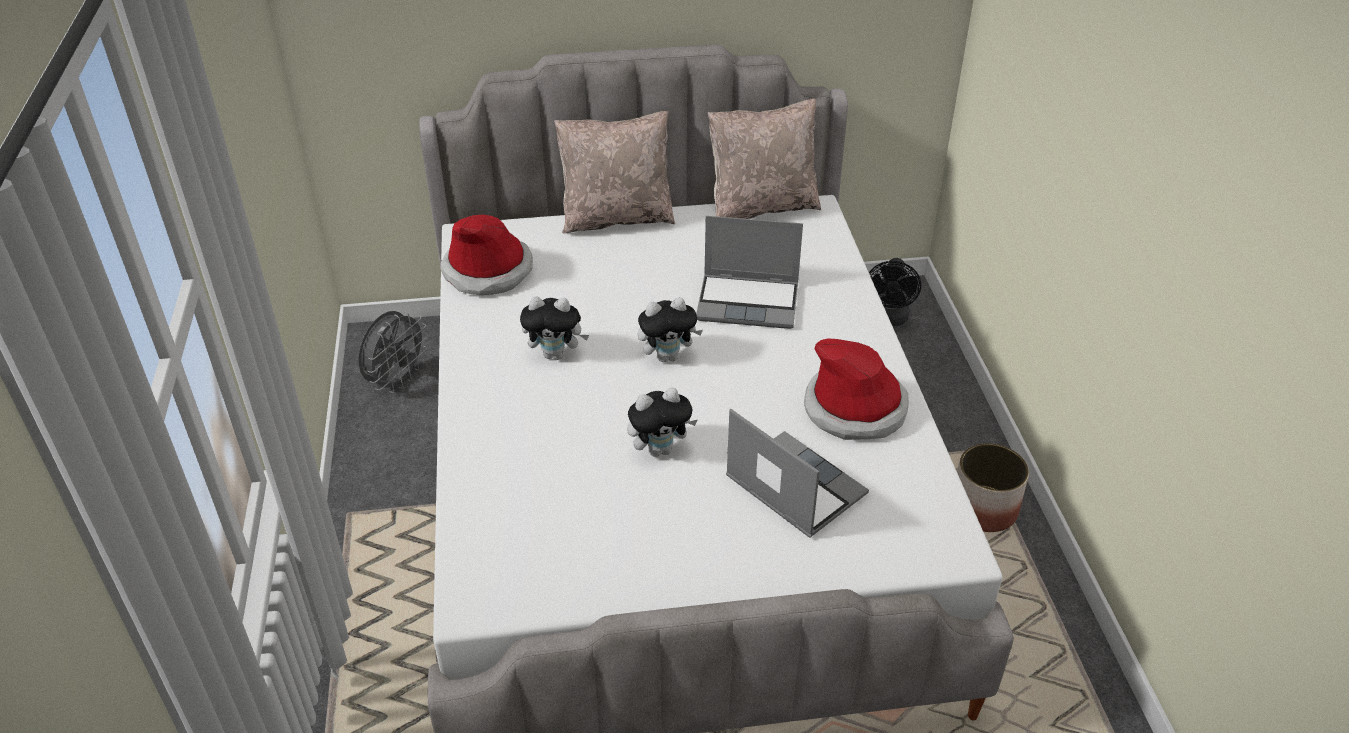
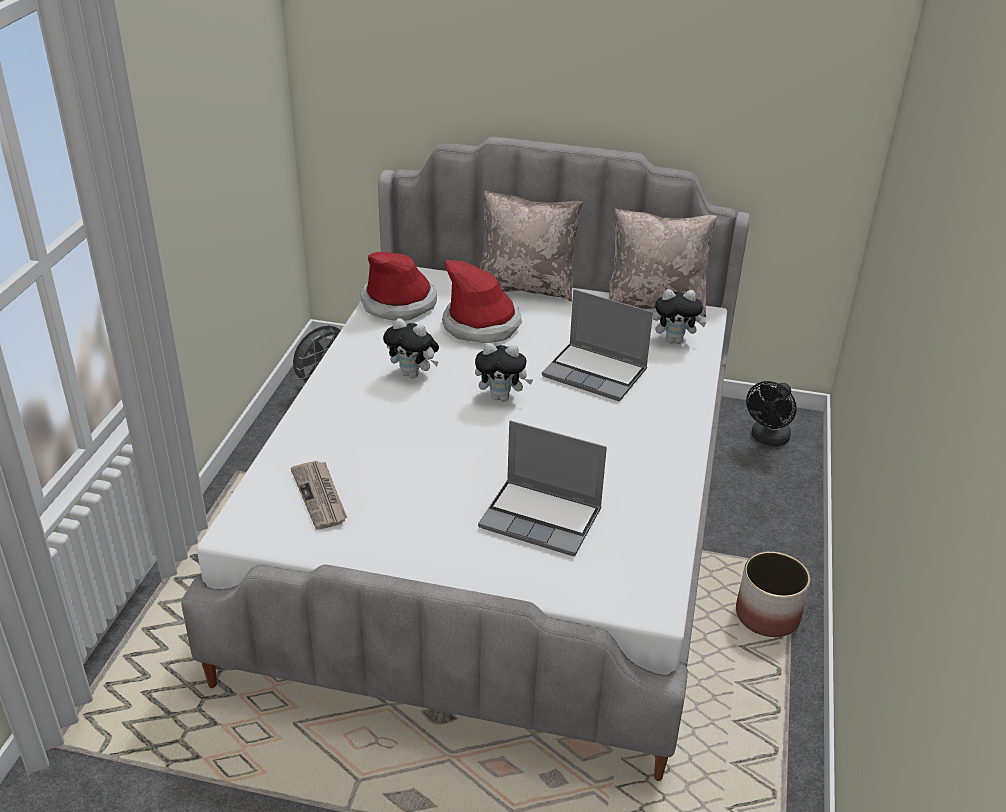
camera: 20 degrees right, 5 degrees down
plush toy [627,388,698,457] -> plush toy moved to [653,289,707,344]
laptop [726,409,869,538] -> laptop turned 135 degrees clockwise [478,420,607,556]
hat [804,338,909,440] -> hat moved to [442,260,522,343]
none -> newspaper [290,461,347,530]

